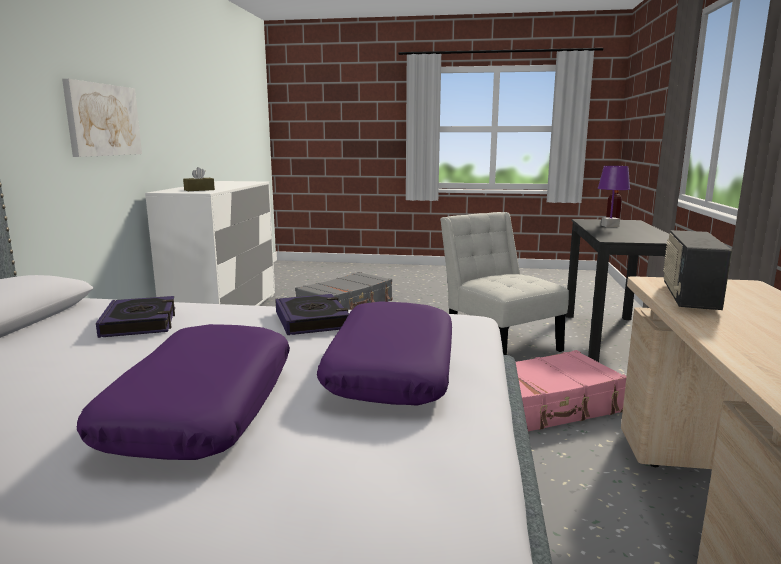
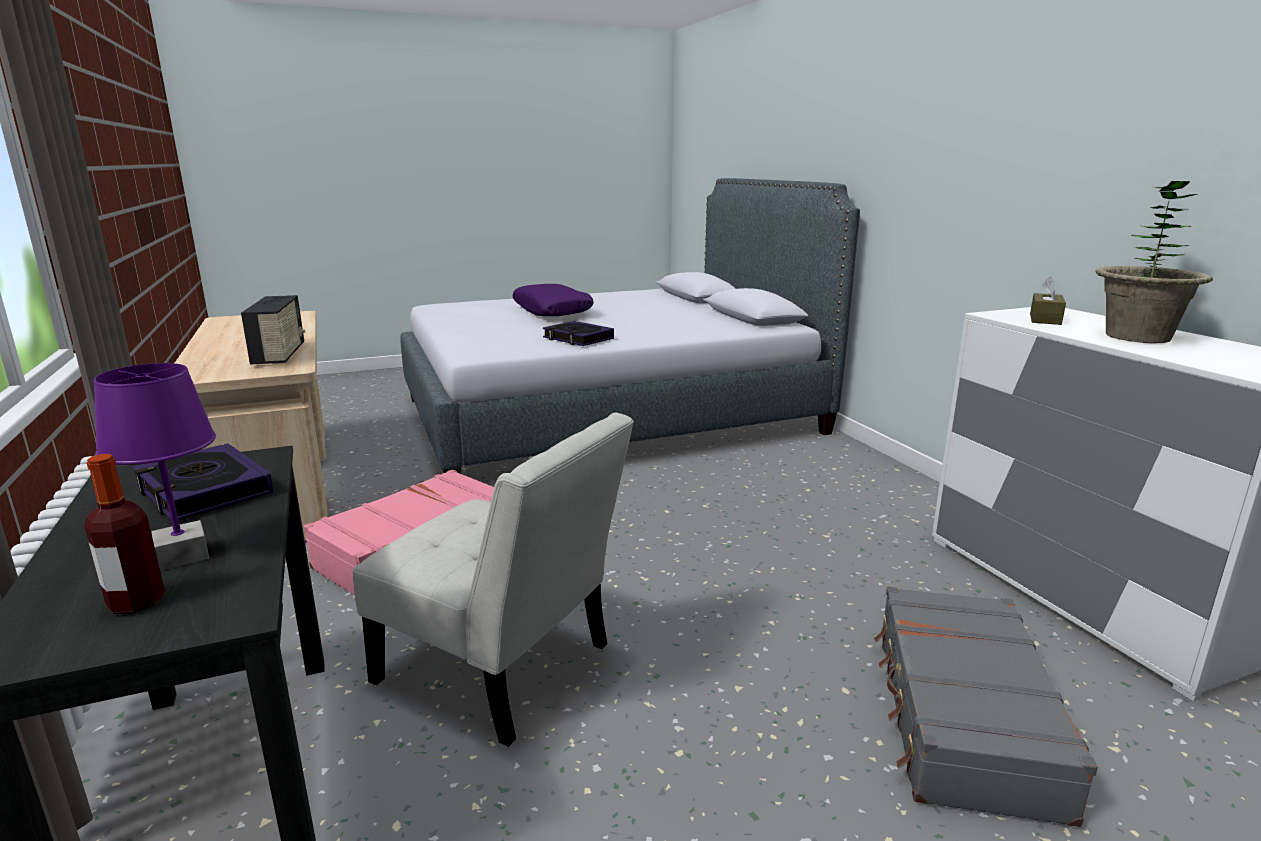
camera: 150 degrees right, 5 degrees up
picture [62,79,142,157] -> none
book [96,296,175,338] -> book moved to [132,443,274,520]
purple pillow [317,301,452,406] -> none
none -> potted plant [1095,181,1213,343]

